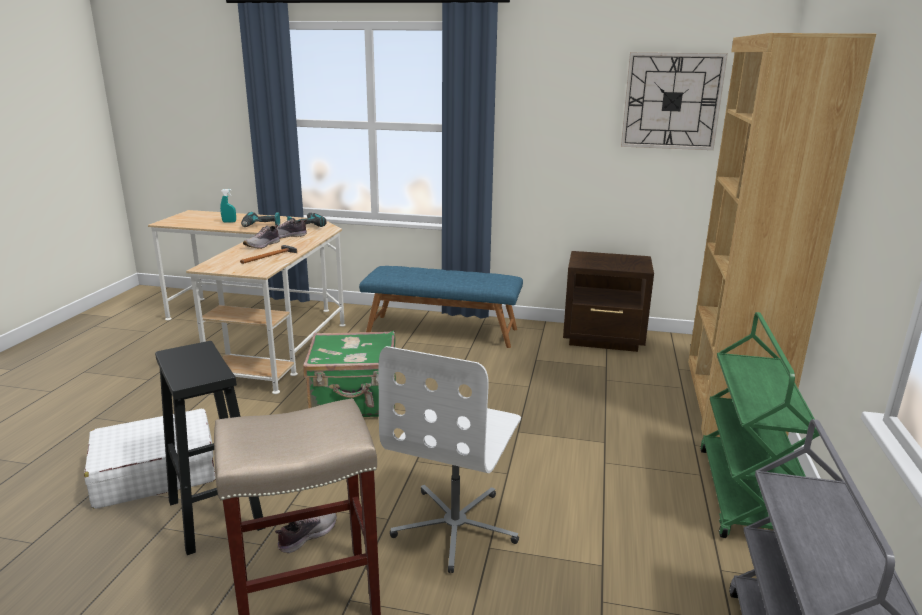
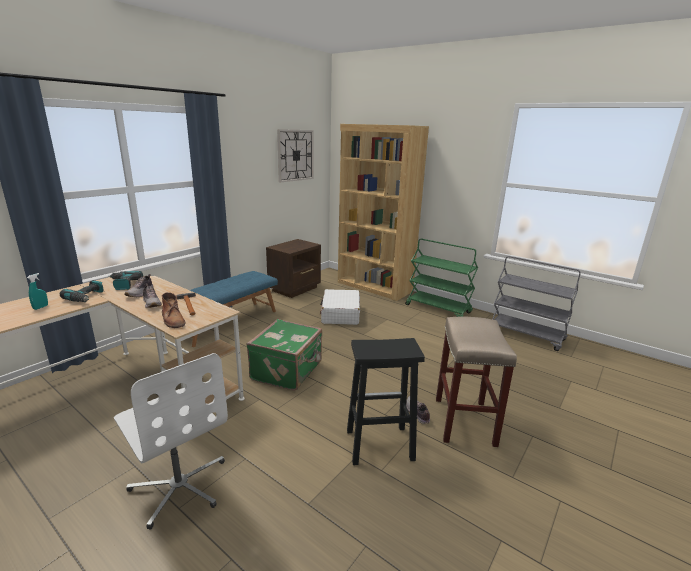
camera: 65 degrees left, 0 degrees up
white suitcase [84,408,216,509] -> white suitcase moved to [320,289,360,325]
white office chair [379,346,521,573] -> white office chair moved to [114,353,228,530]
none -> brown boot [162,292,186,328]

